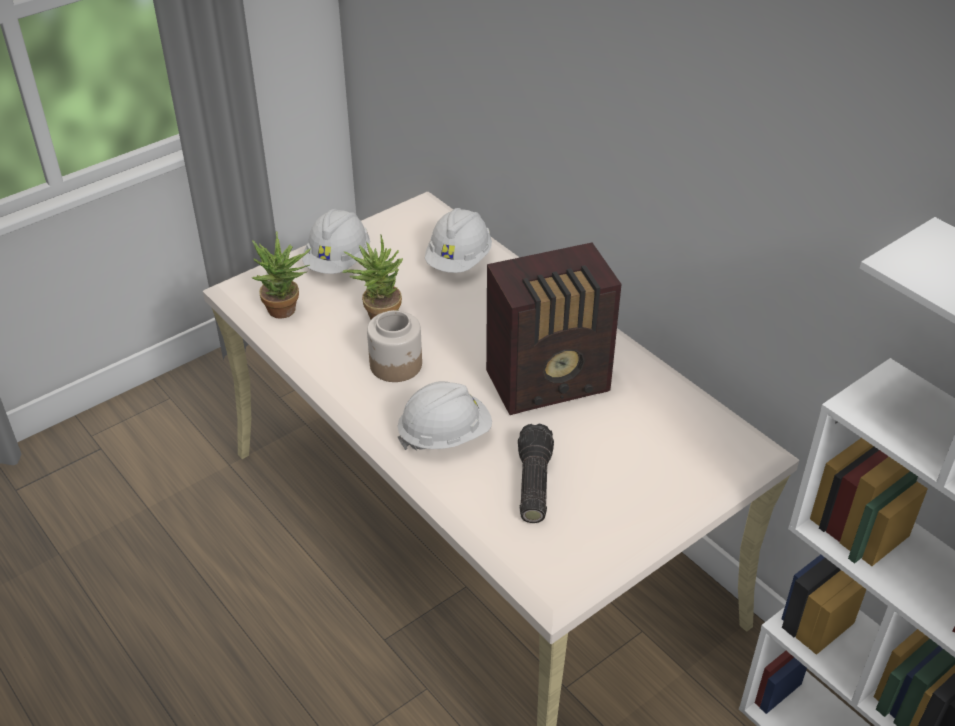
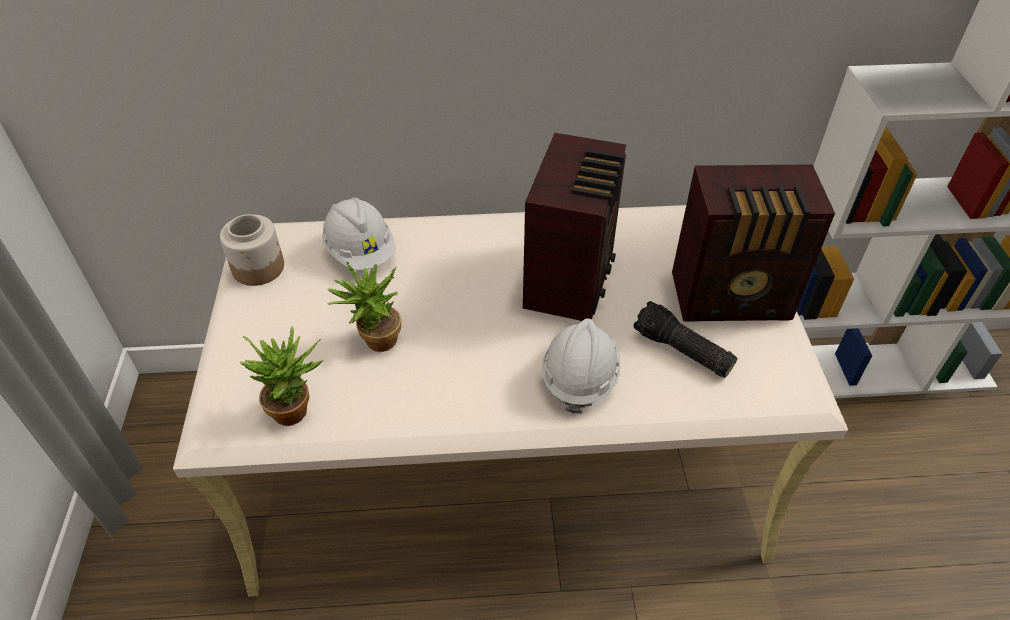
camera: 55 degrees left, 5 degrees up
white hard hat [302,209,370,274] -> none
jar [367,310,422,382] -> jar moved to [220,214,284,286]
none -> radio [672,164,835,322]

